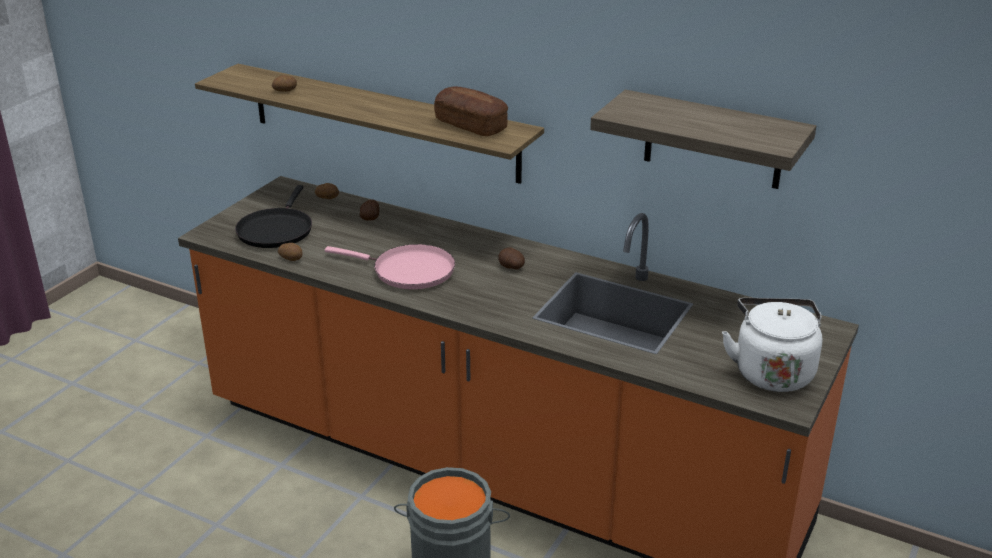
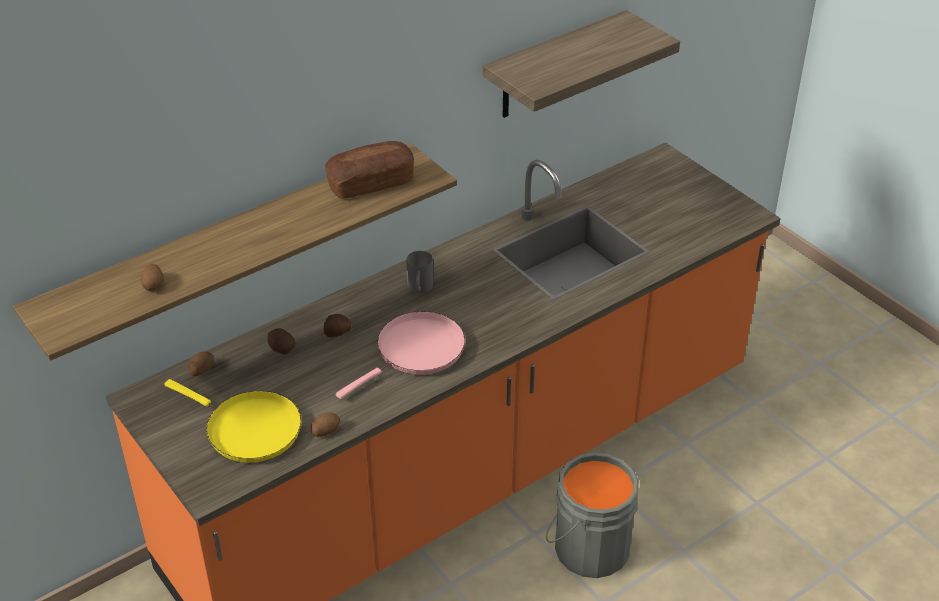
camera: 65 degrees left, 10 degrees up
black frying pan [235,185,312,248] -> yellow frying pan [164,379,301,463]
potato [498,247,525,270] -> potato moved to [323,314,351,338]
white kettle [722,298,823,392] -> none
none -> grey mug [406,251,433,294]

